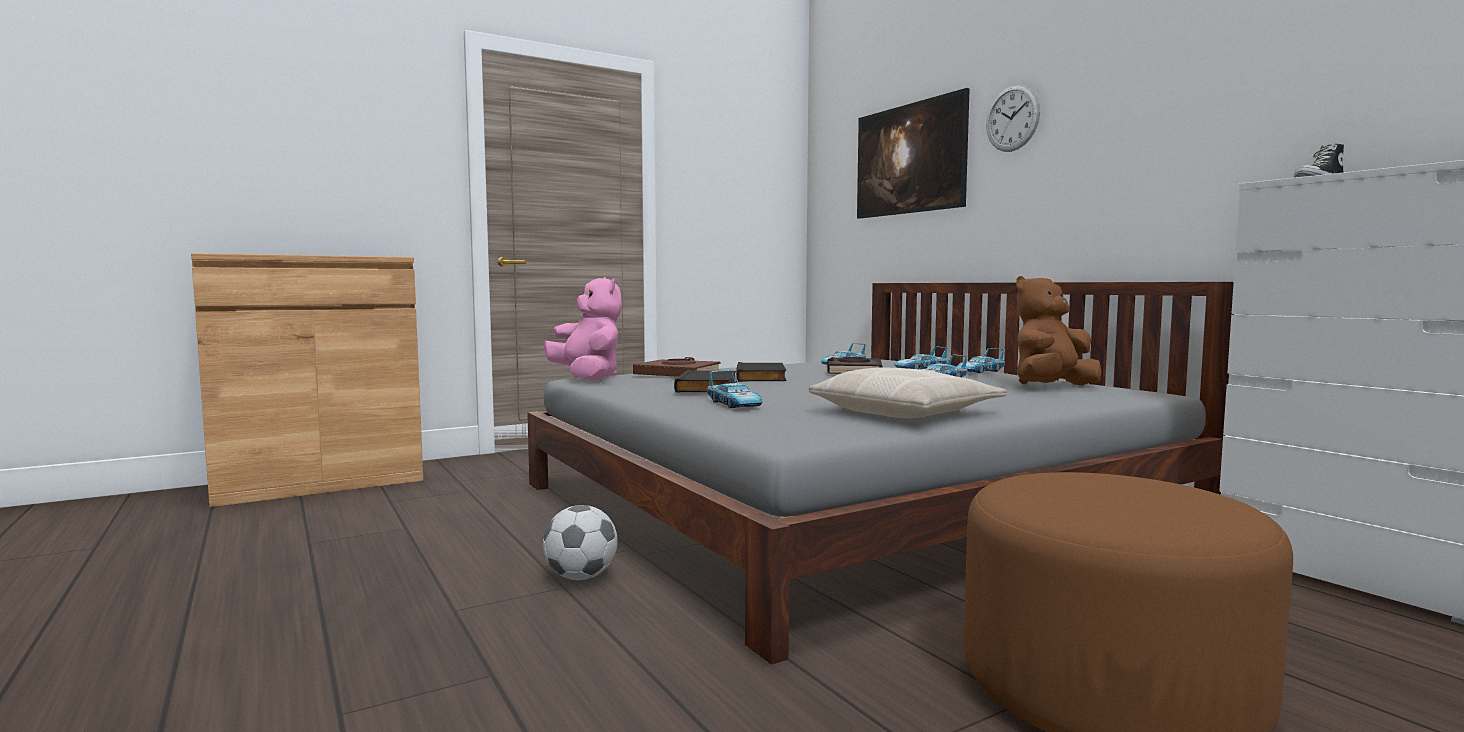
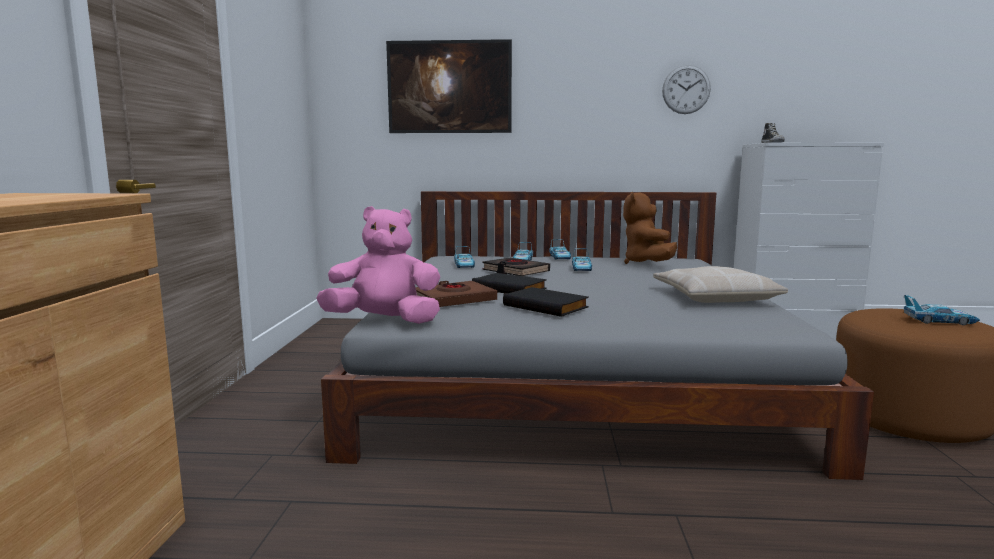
camera: 55 degrees left, 5 degrees up
football [543,505,618,580] -> none
toy car [707,370,762,408] -> toy car moved to [904,295,980,325]
wall clock [986,85,1040,152] -> wall clock moved to [662,65,711,114]

